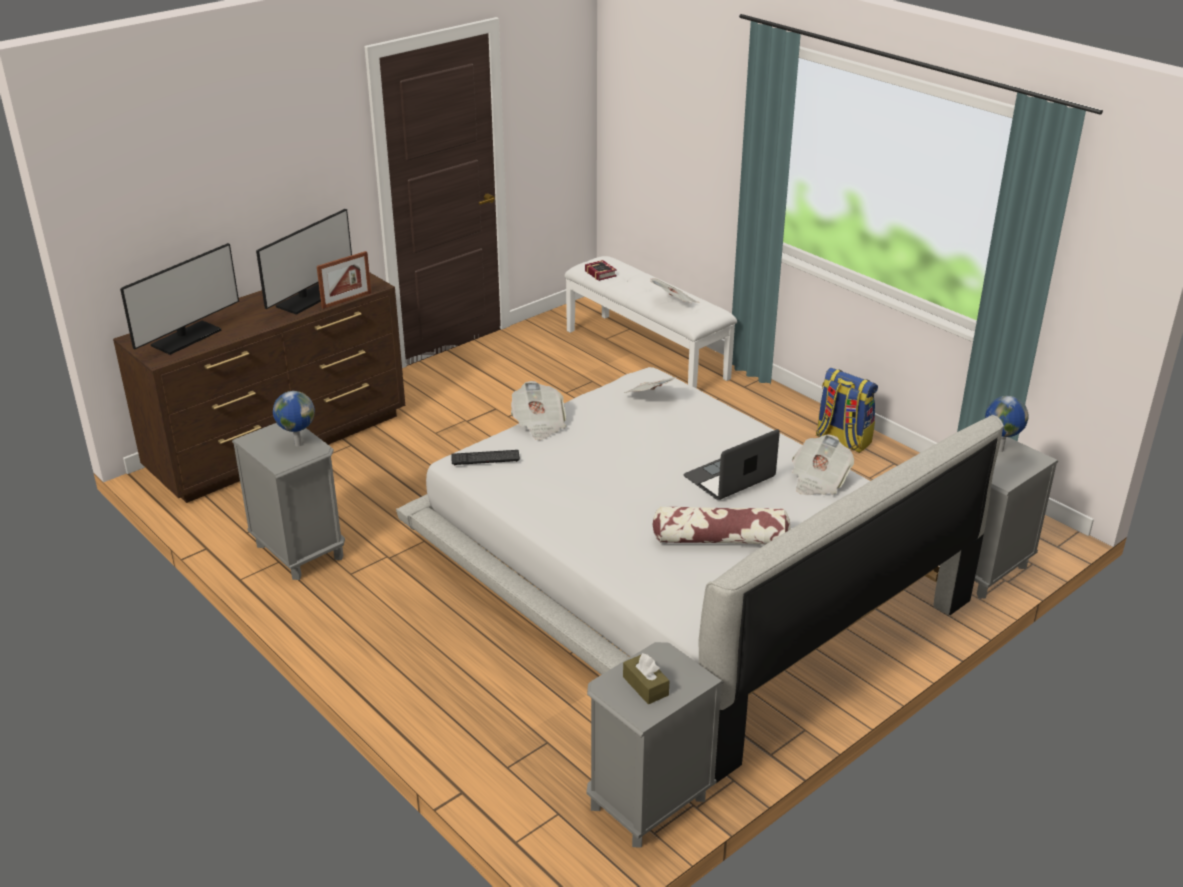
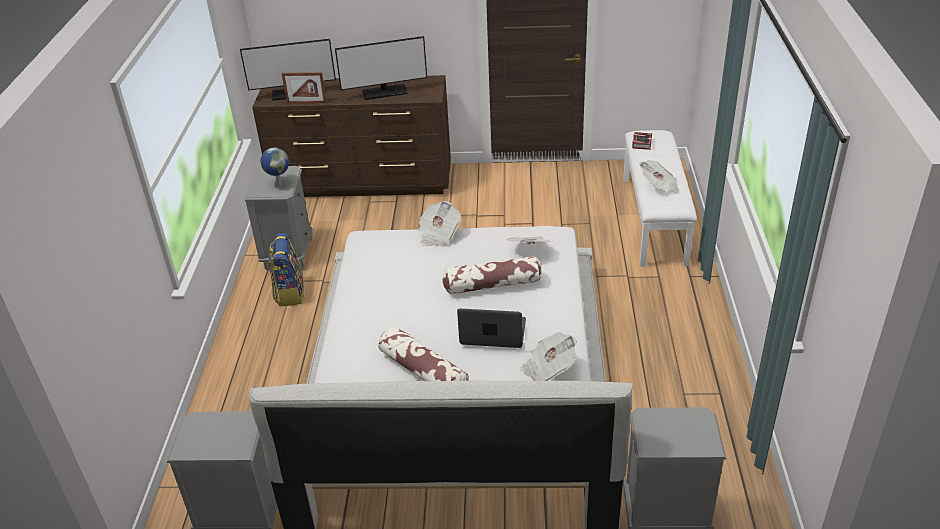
camera: 45 degrees right, 5 degrees up
picture frame [317,251,371,309] -> picture frame moved to [282,72,327,104]
keyboard [451,450,520,465] -> none
brown tissue box [623,653,669,704] -> none
backpack [816,368,878,453] -> backpack moved to [269,233,304,306]
globe [985,396,1029,452] -> none
none -> pillow [443,256,542,294]

